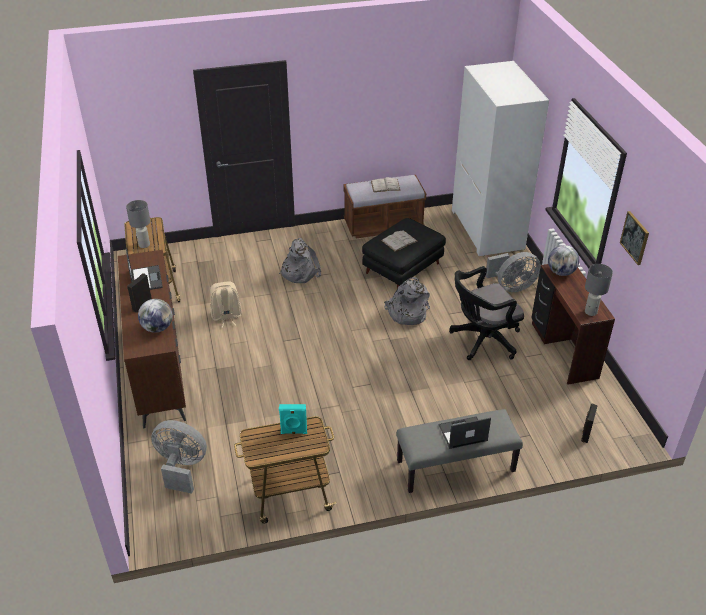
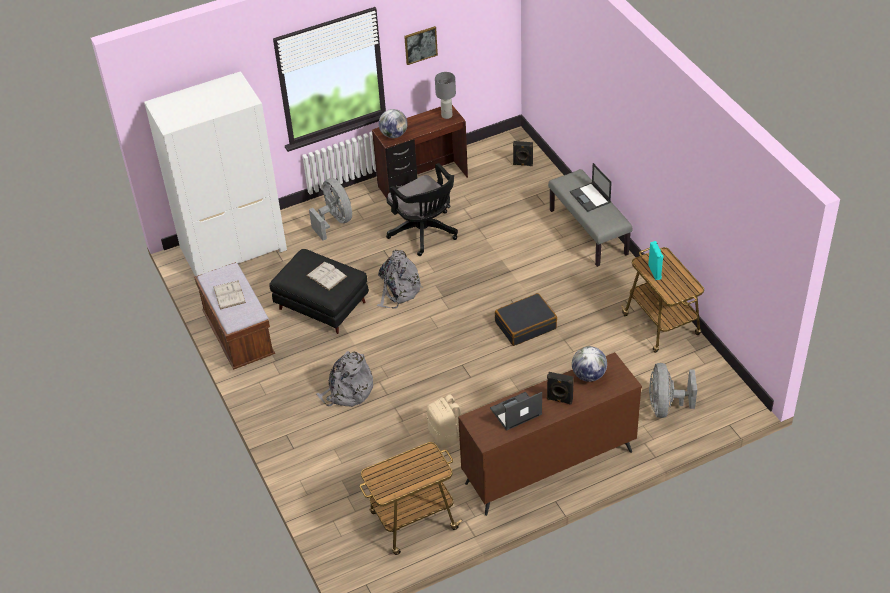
camera: 100 degrees left, 5 degrees up
grey table lamp [126,200,150,248] -> none
none -> black suitcase [495,293,557,346]

